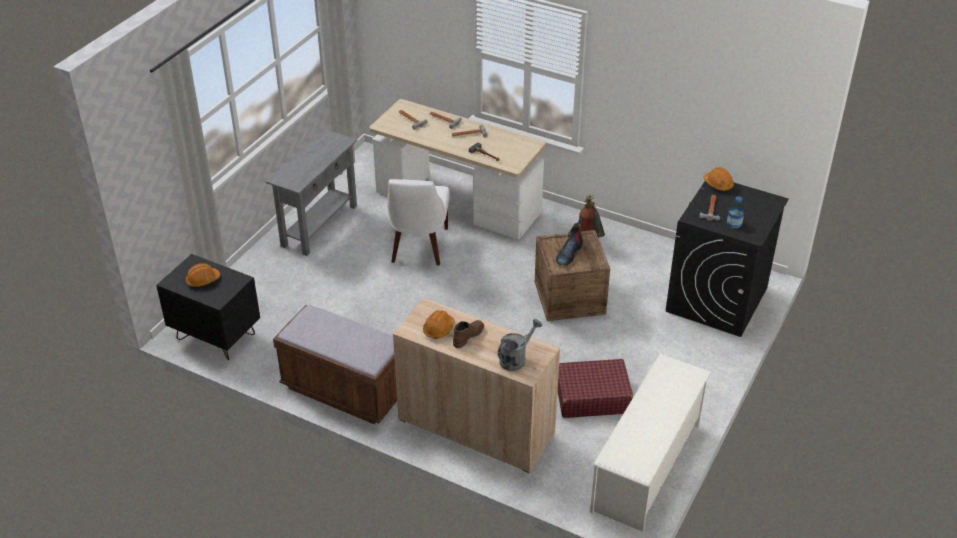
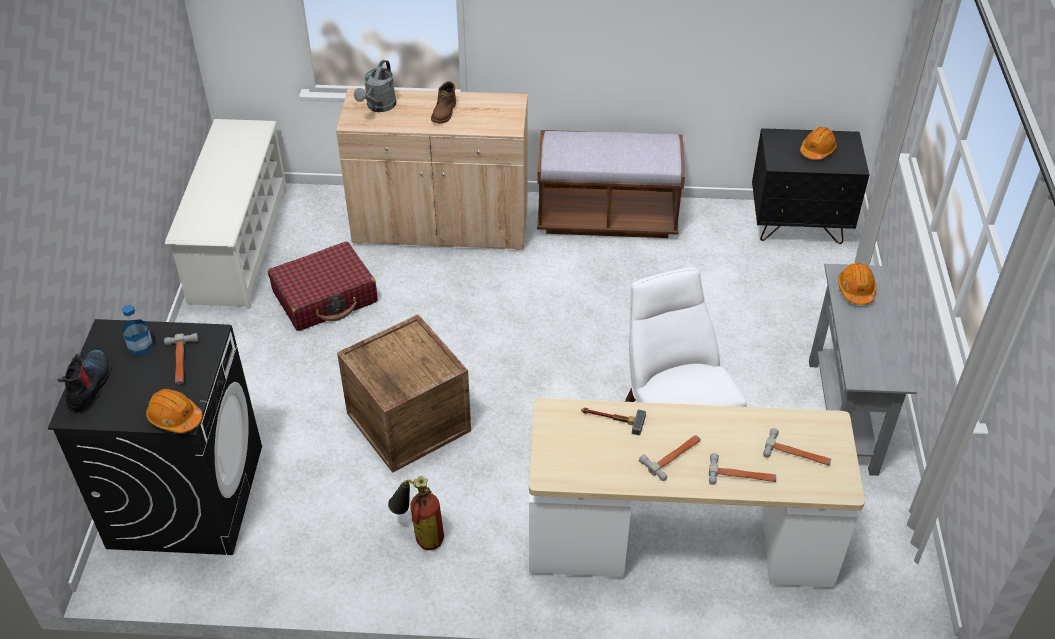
camera: 155 degrees right, 5 degrees up
orange hard hat [423,310,455,339] -> orange hard hat moved to [838,263,877,305]
boot [556,217,583,266] -> boot moved to [57,350,111,413]

